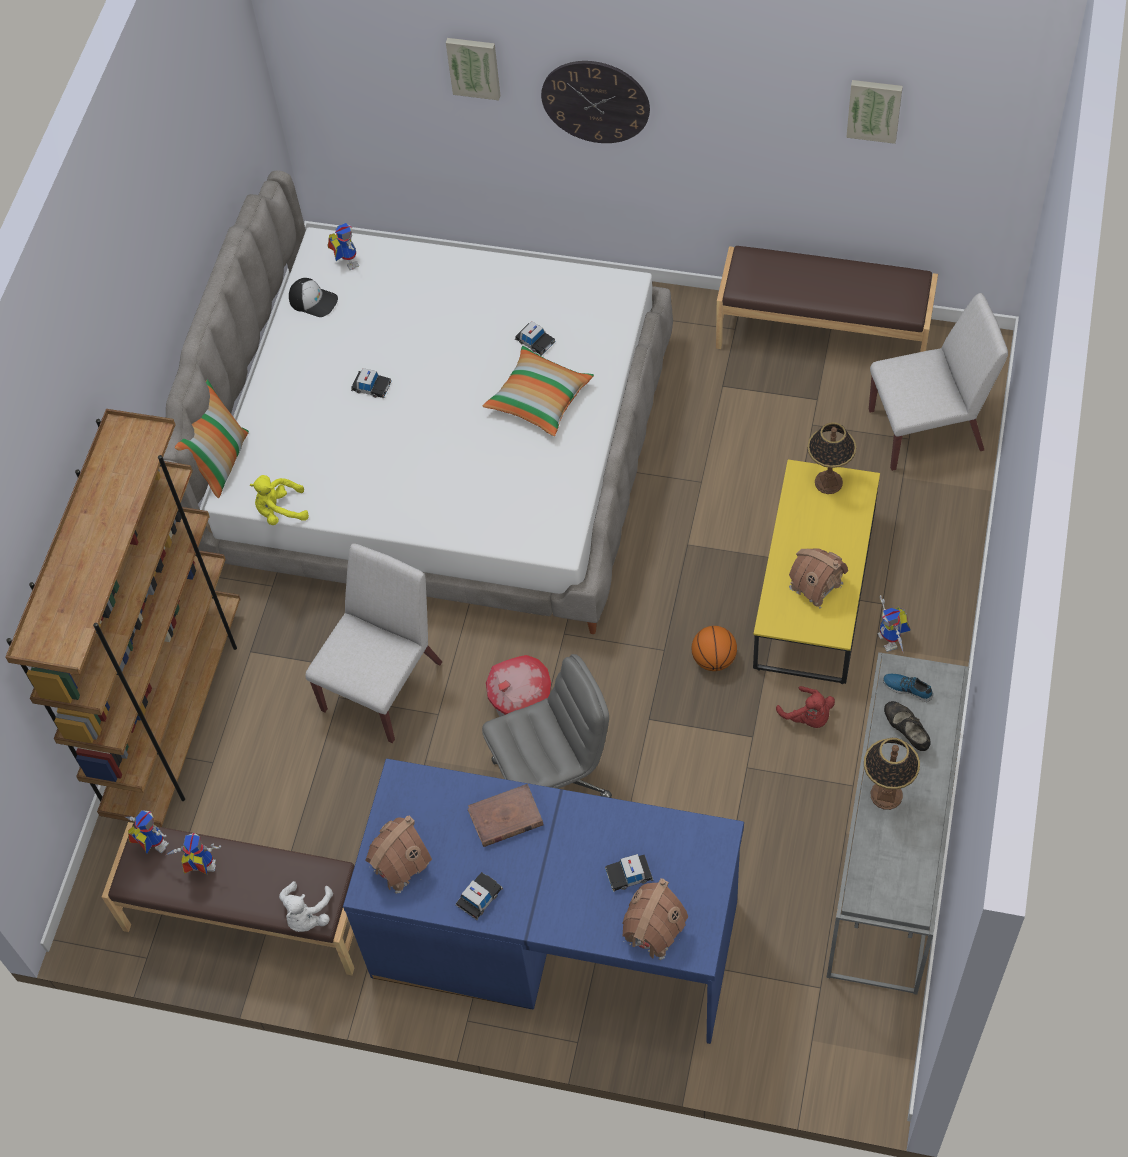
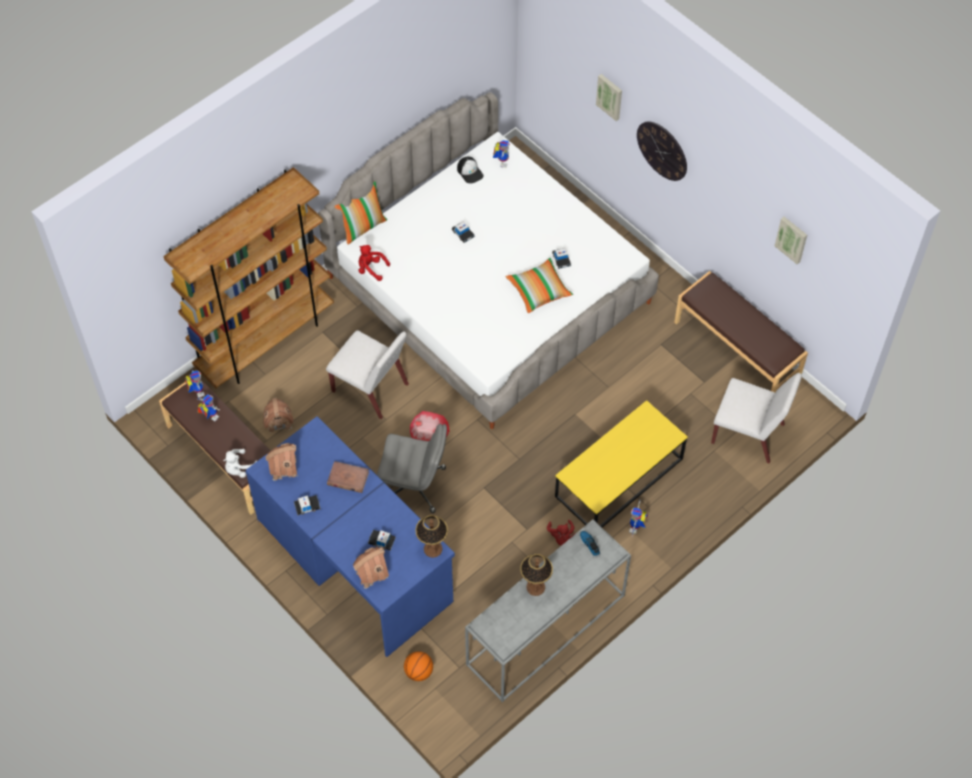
camera: 30 degrees right, 0 degrees up
yellow plush toy [250,475,309,525] -> red plush toy [359,245,390,281]
white chair [306,544,442,743] -> white chair turned 60 degrees clockwise [326,330,409,419]
basketball [692,626,737,671] -> basketball moved to [404,651,433,681]
toy house [789,548,848,608] -> toy house moved to [263,398,294,433]
table lamp [807,422,856,494] -> table lamp moved to [415,515,448,558]
black shoe [884,701,931,751] -> none

